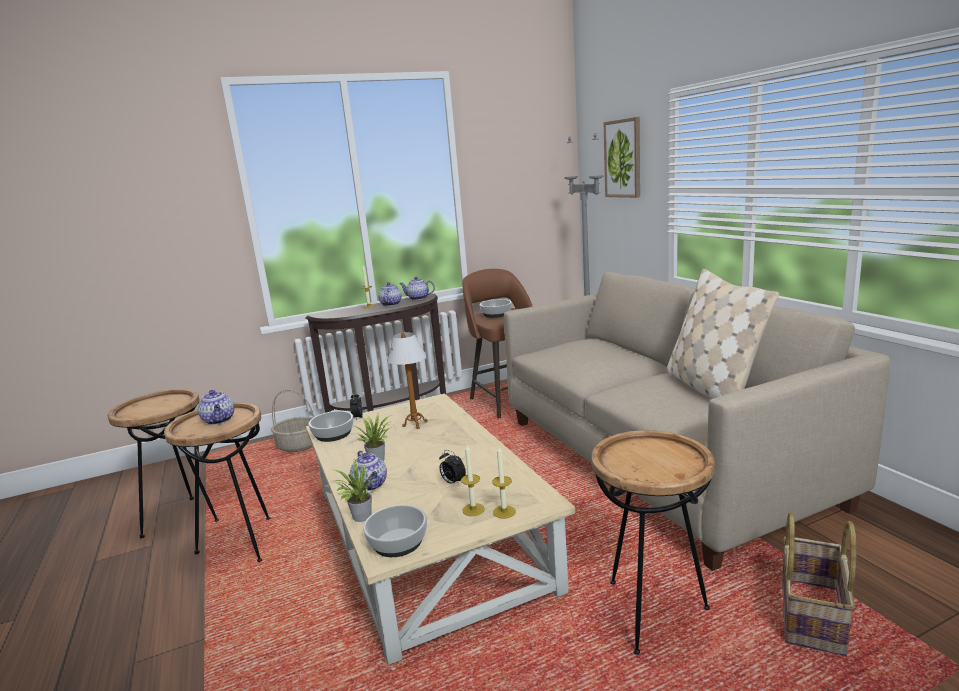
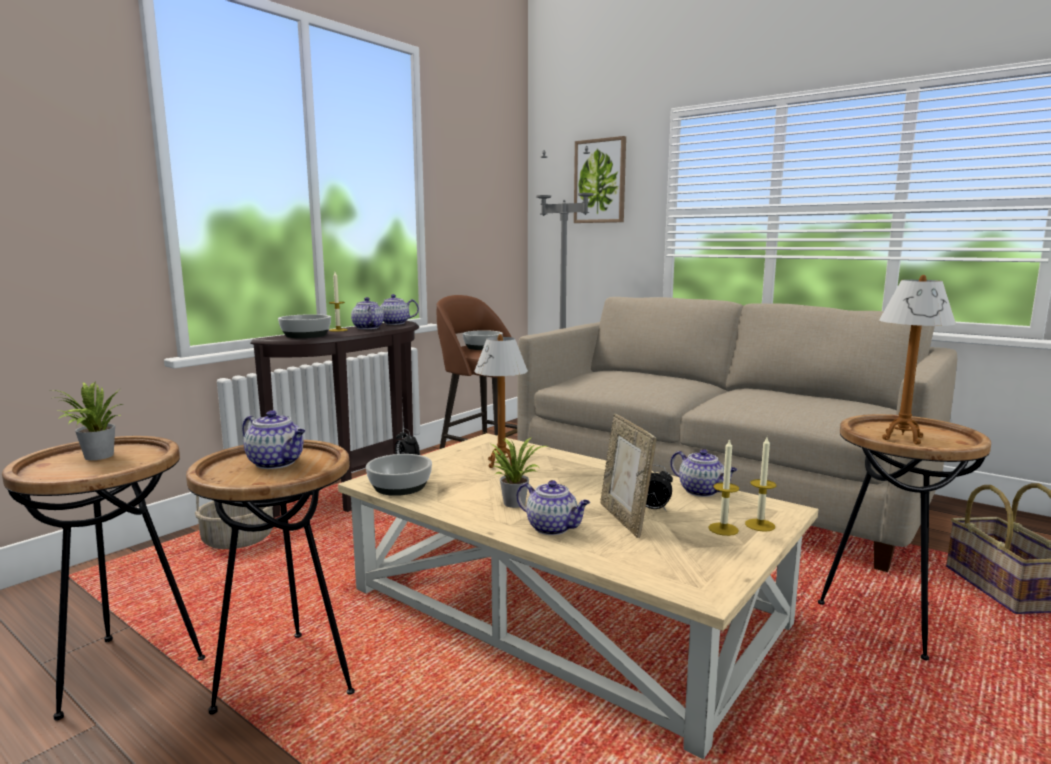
camera: 30 degrees left, 5 degrees down
potted plant [330,459,377,522] -> potted plant moved to [51,382,123,460]
bowl [363,505,427,557] -> bowl moved to [278,314,331,338]
beige pillow [666,269,779,400] -> none
none -> picture frame [600,414,656,538]
none -> teapot [671,449,737,497]
none -> table lamp [879,275,956,444]

